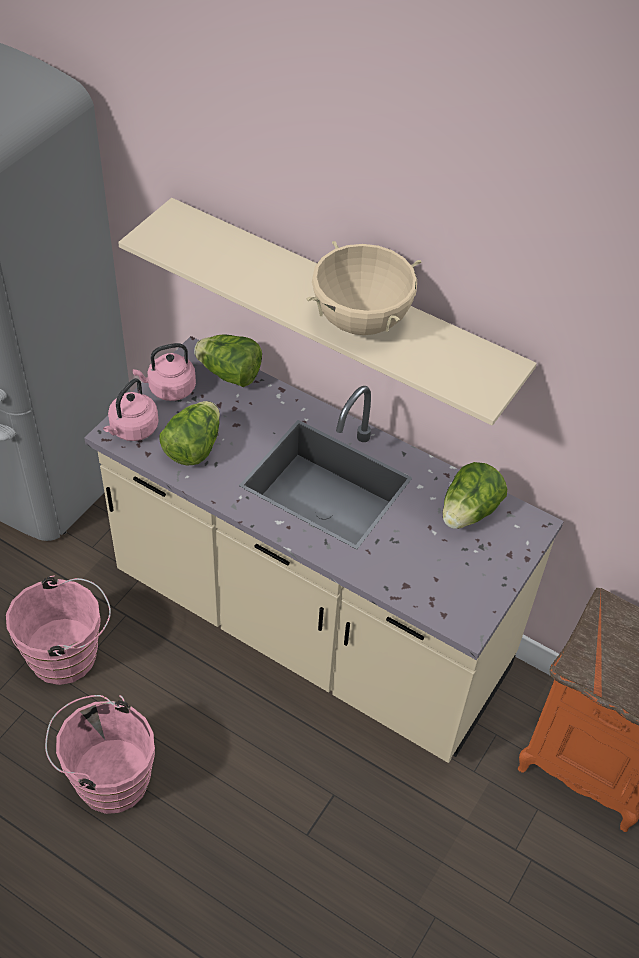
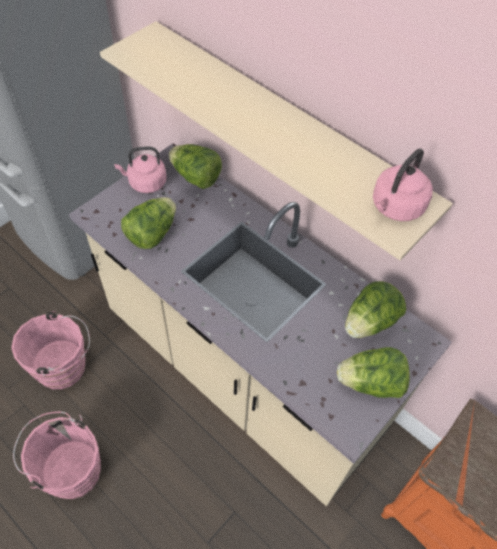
camera: 10 degrees right, 5 degrees up
pink kettle [103,378,159,441] -> pink kettle moved to [373,149,433,221]
beige cooking pot [307,241,422,335] -> none
none -> lettuce [337,347,410,398]

